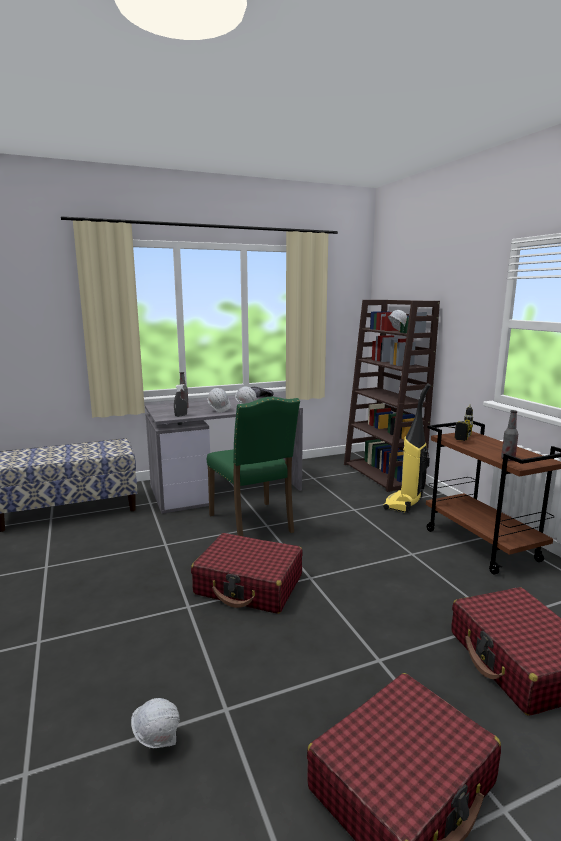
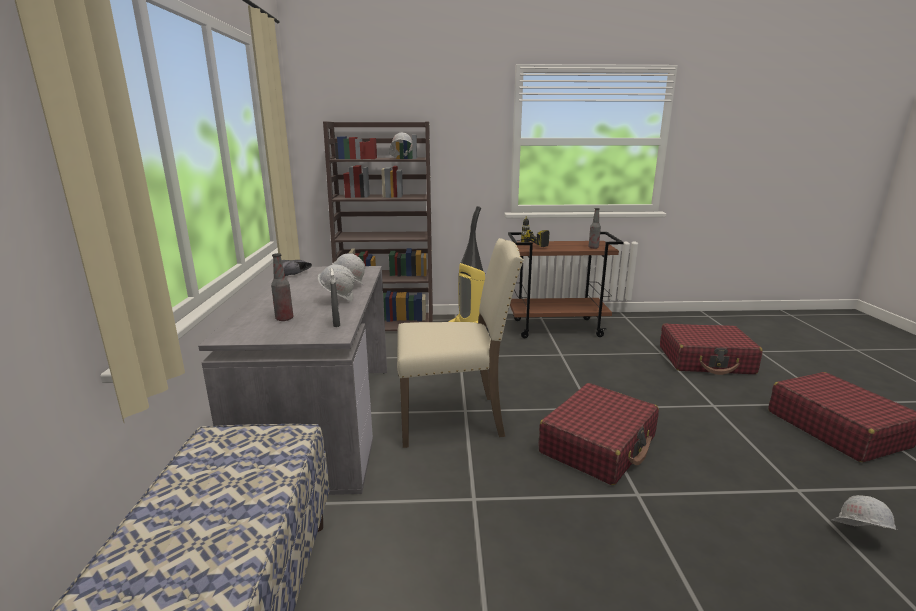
camera: 70 degrees left, 5 degrees up
green chair [207,397,300,536] -> beige chair [397,238,524,448]

